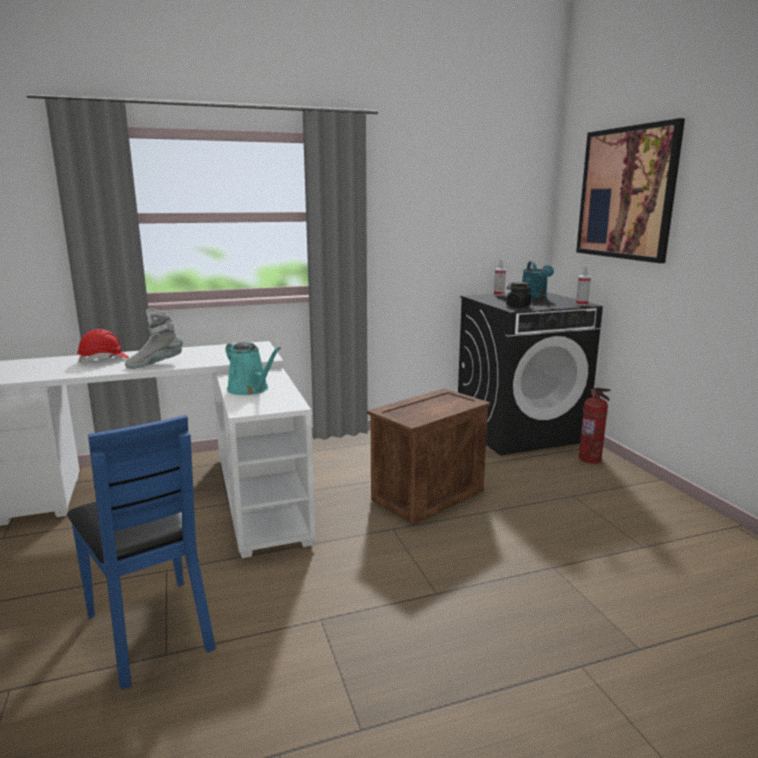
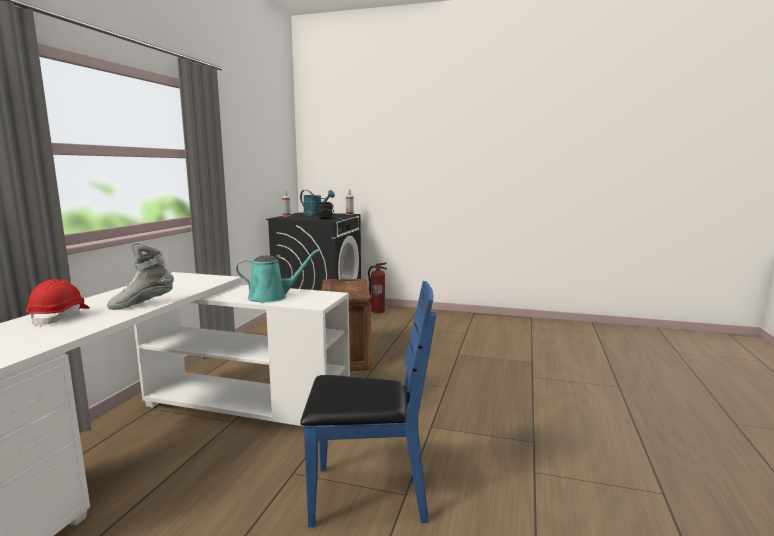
camera: 55 degrees left, 5 degrees down
grey boot [125,309,183,369] -> grey boot turned 45 degrees clockwise [107,243,174,310]
picture [576,118,685,263] -> none

